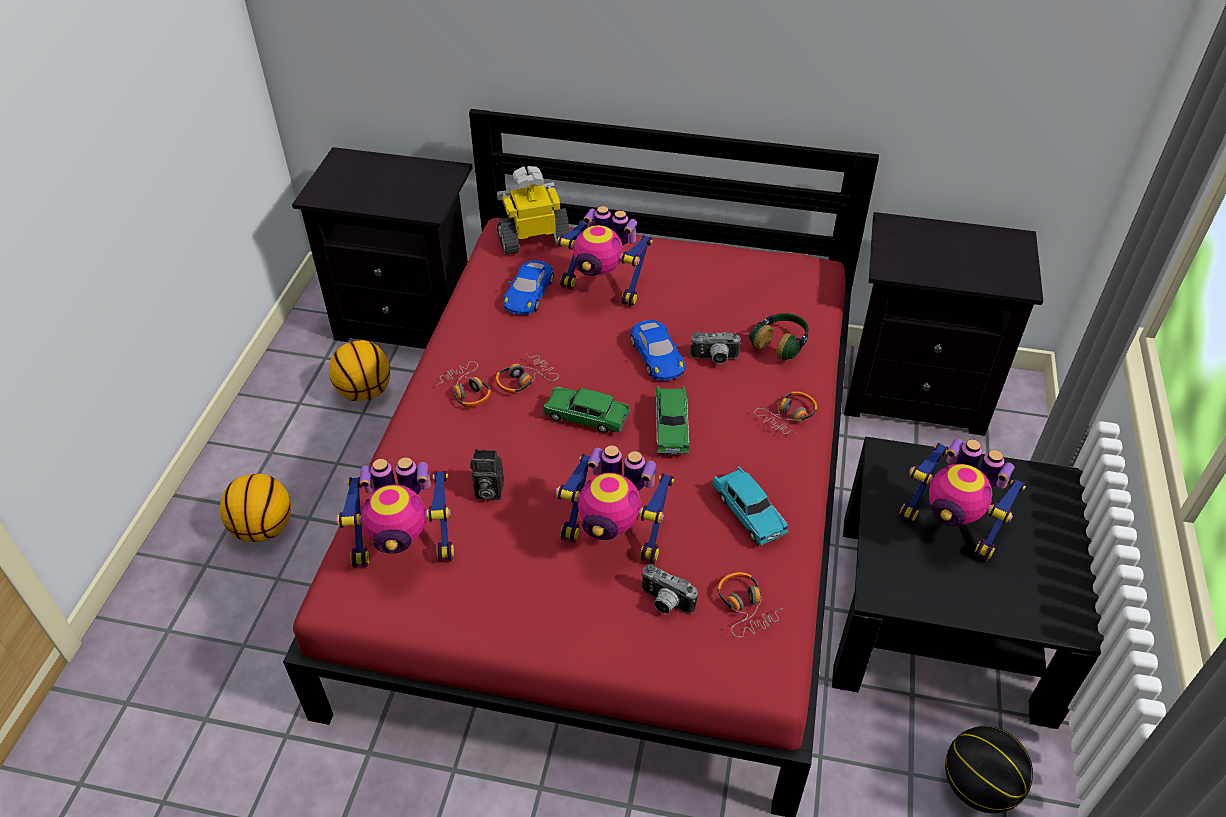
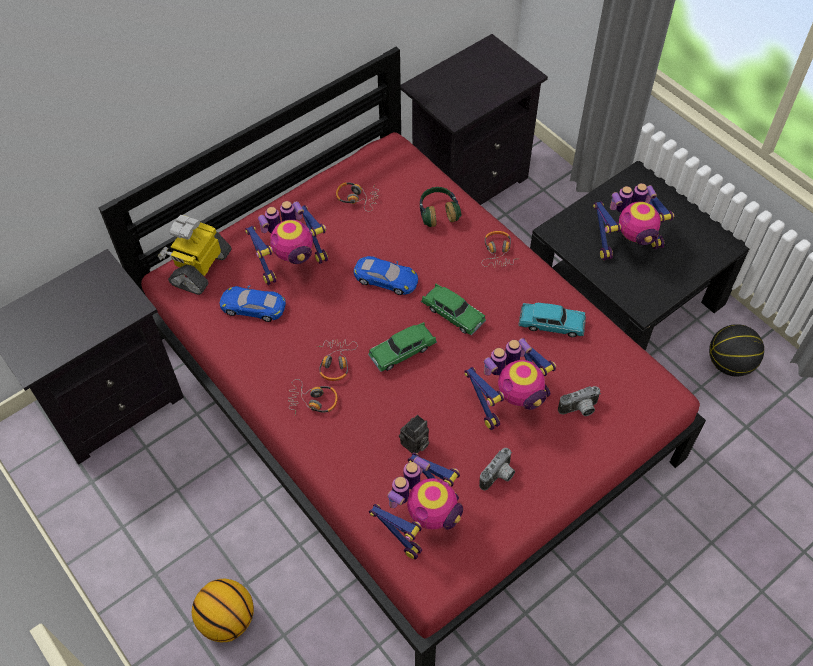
camera: 50 degrees left, 10 degrees up
basketball [329,340,390,401] -> none
blue toy car [503,260,554,315] -> blue toy car turned 135 degrees clockwise [219,285,286,322]
camera [690,331,741,364] -> camera moved to [479,448,515,490]
headphones [718,572,783,637] -> headphones moved to [336,182,379,212]

